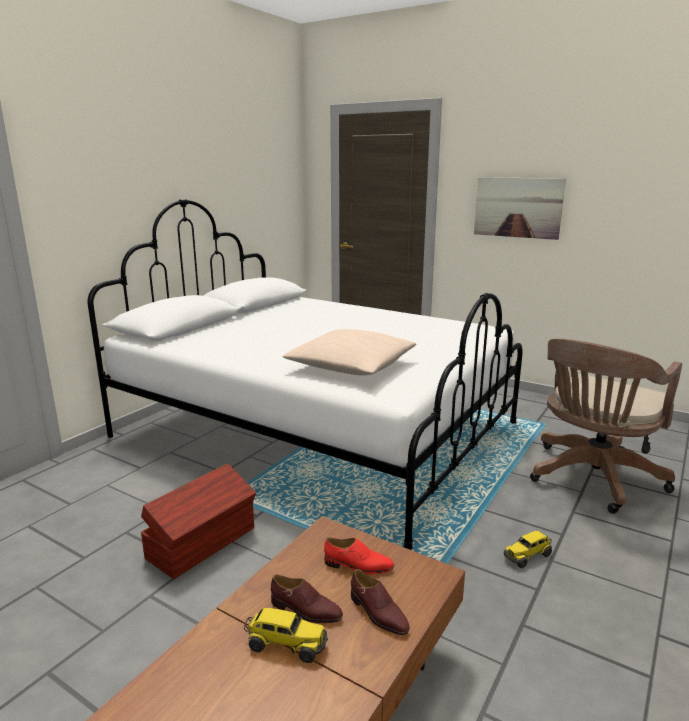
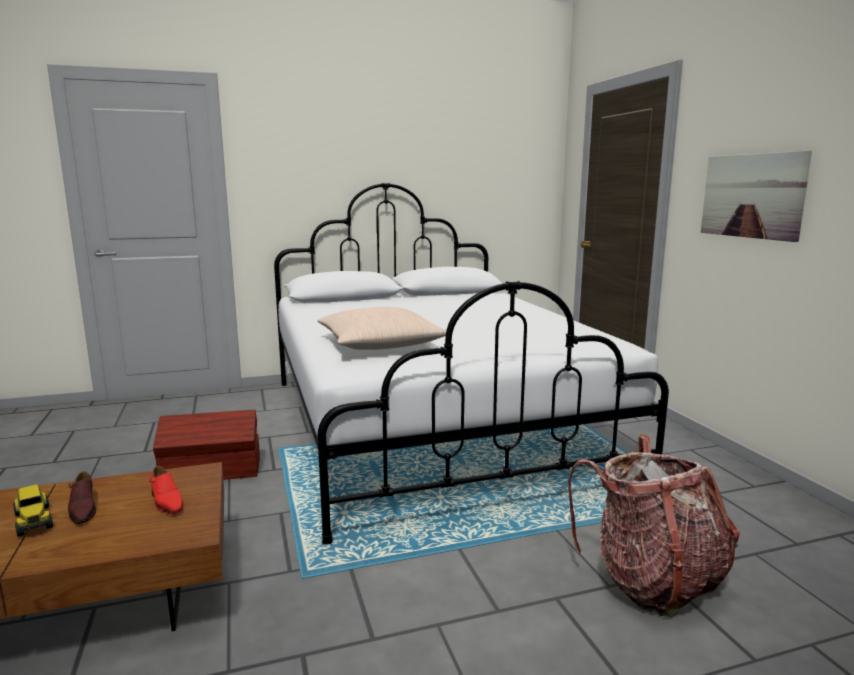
camera: 40 degrees right, 5 degrees down
brown shoe [351,569,410,635] -> none
toy truck [504,531,552,568] -> none
brown office chair [530,339,682,514] -> backpack [567,434,740,617]

